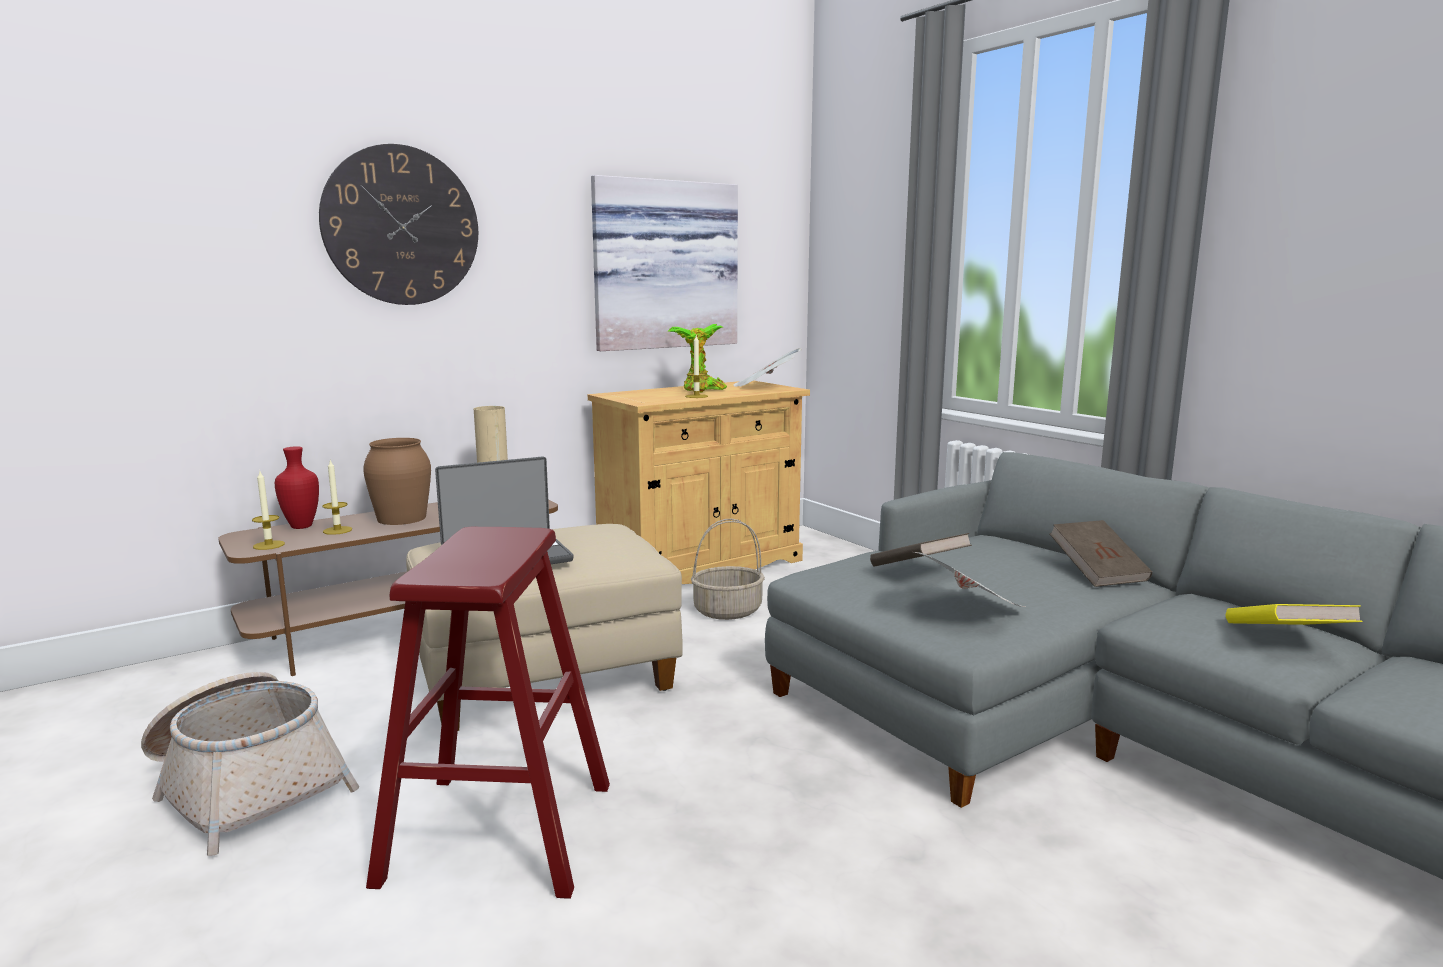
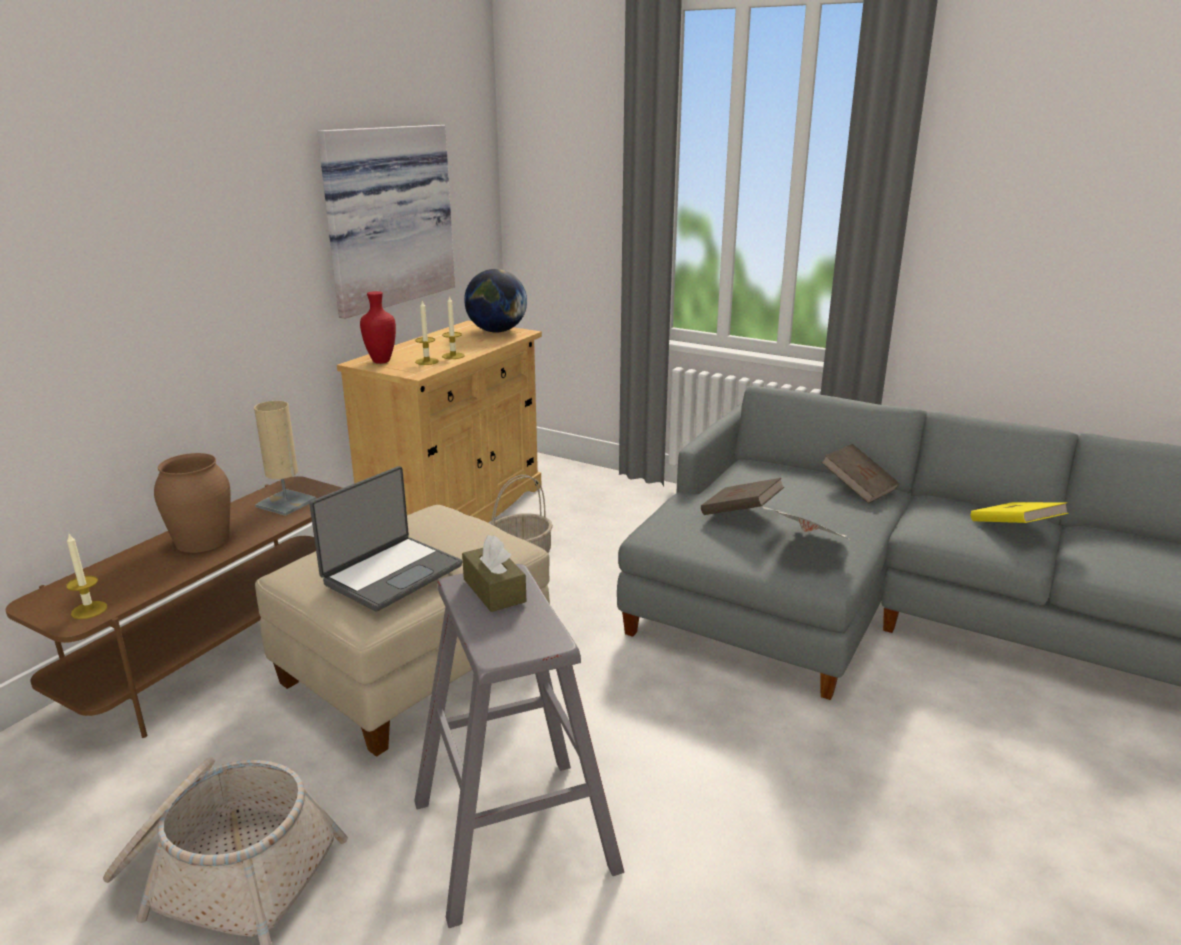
camera: 25 degrees left, 10 degrees up
red vase [275,447,319,529] -> red vase moved to [360,291,396,364]
wall clock [319,144,478,305] -> none
candle [322,460,352,535] -> candle moved to [415,301,439,365]
red stool [366,527,610,899] -> grey stool [414,564,624,928]
potted plant [667,324,727,393] -> none
newspaper [733,348,802,387] -> globe [464,269,527,332]
none -> brown tissue box [462,535,526,612]

